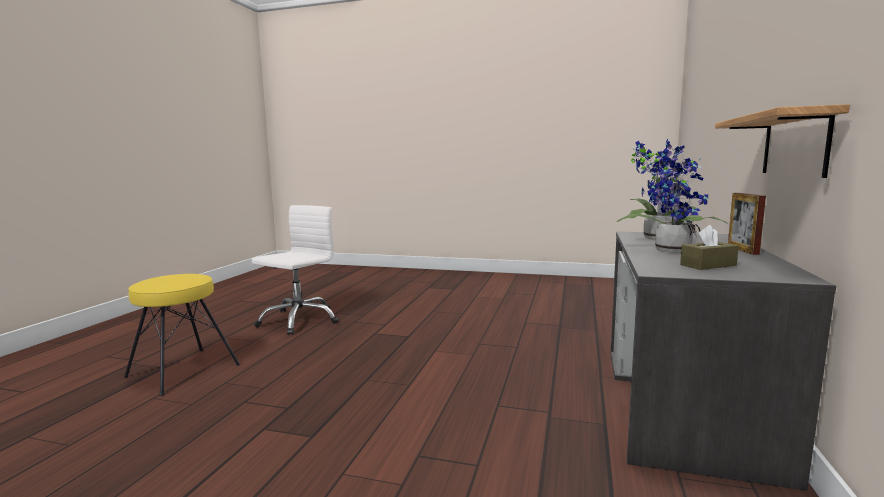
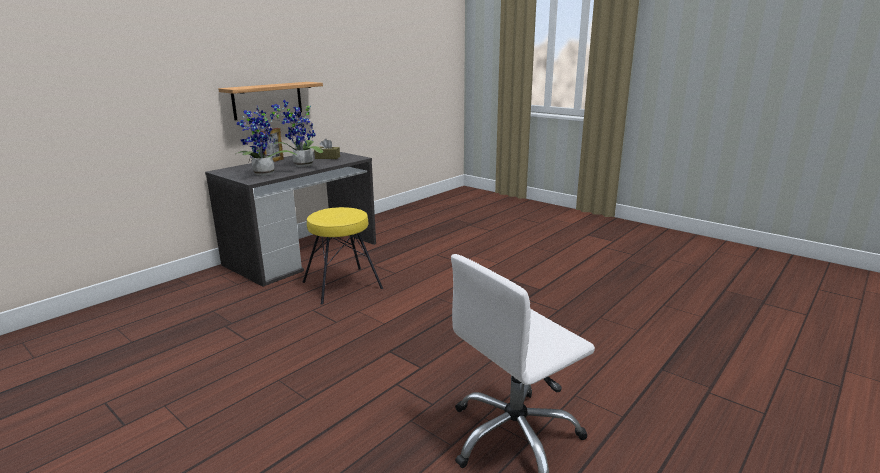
camera: 155 degrees left, 10 degrees up
yellow stool [124,274,240,396] -> yellow stool moved to [303,207,383,305]

